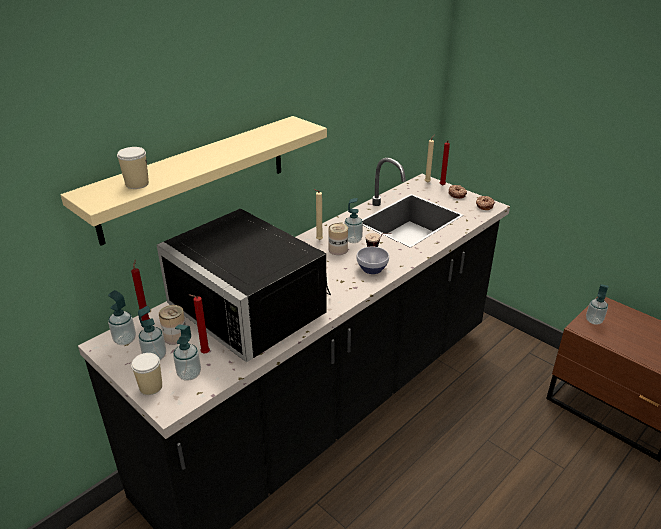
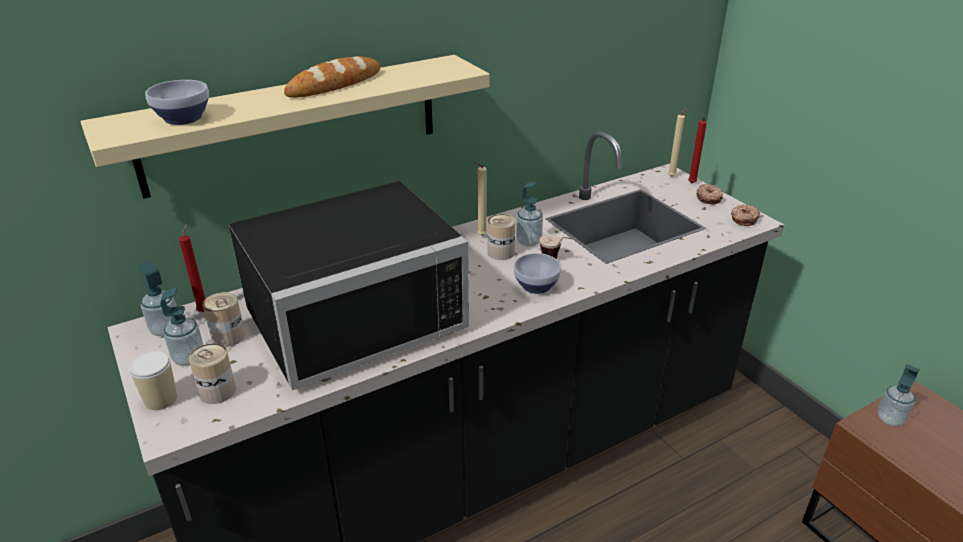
camera: 15 degrees right, 0 degrees up
cup [117,147,149,189] -> bowl [145,80,209,125]
black microwave [157,208,331,362] -> black microwave turned 90 degrees counterclockwise [229,181,469,390]
soap dispenser [173,324,201,381] -> can [189,343,236,404]
red candle [189,294,210,353] -> none
none -> bread [284,56,380,98]

